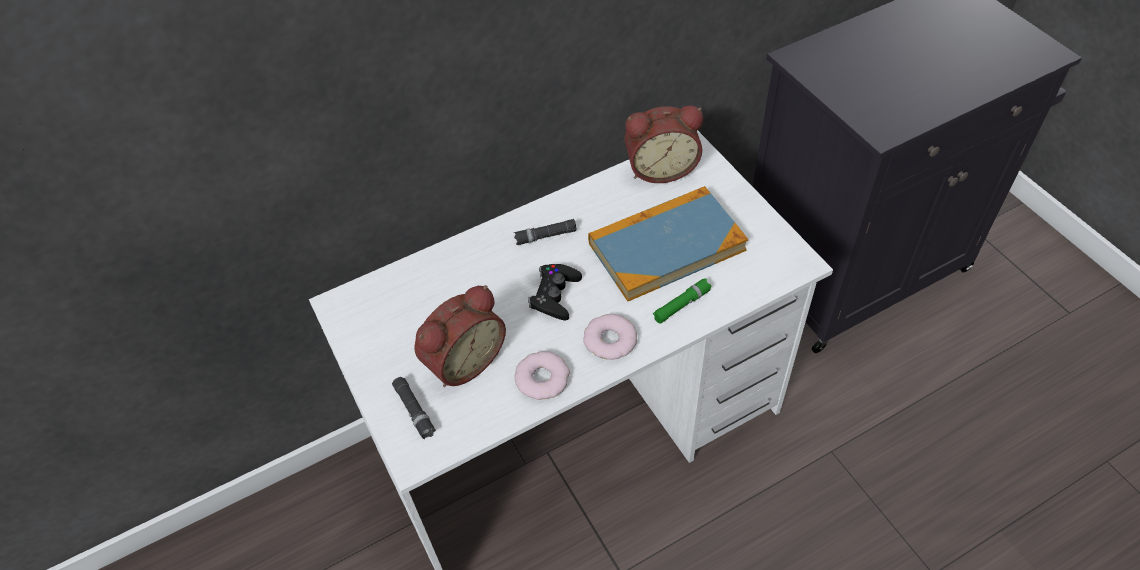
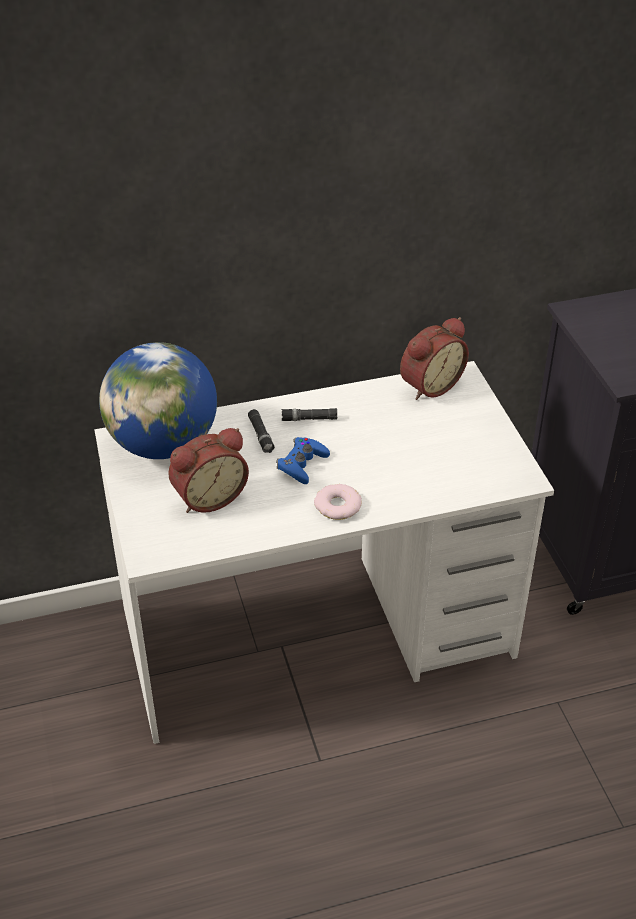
camera: 10 degrees right, 10 degrees down
black flashlight [392,377,436,439] -> black flashlight moved to [248,409,275,453]
donut [514,351,570,400] -> none
black game controller [528,264,582,321] -> blue game controller [276,437,330,484]
book [588,186,748,301] -> none
alarm clock [625,106,703,183] -> alarm clock turned 45 degrees counterclockwise [400,317,469,400]
green flashlight [653,279,711,324] -> none
none -> globe [99,342,217,459]

